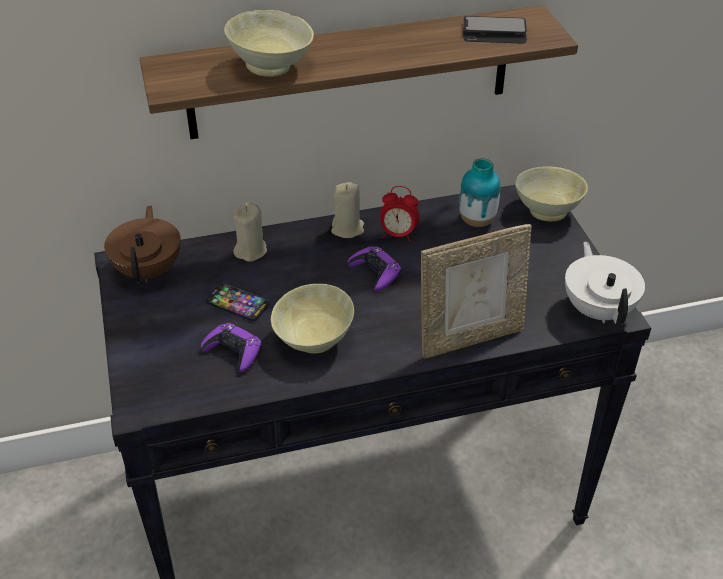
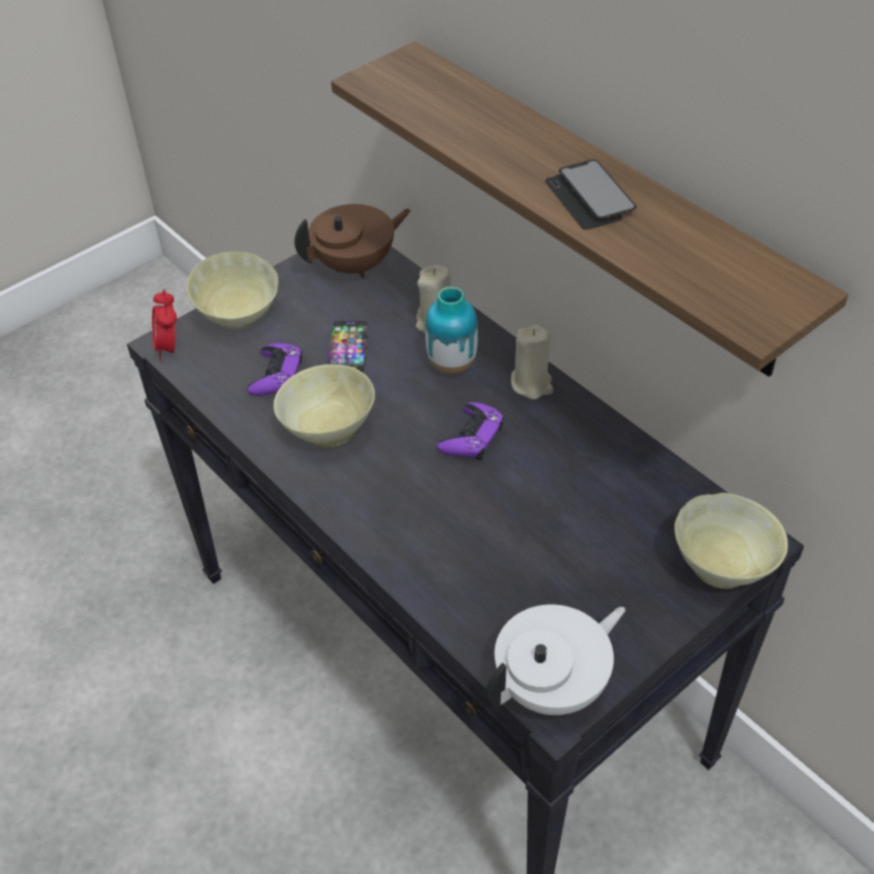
camera: 65 degrees right, 5 degrees up
beige bowl [224,10,314,77] -> beige bowl moved to [186,251,278,329]
alarm clock [380,186,419,242] -> alarm clock moved to [152,289,177,361]
picture frame [421,224,532,359] -> none
vase [459,158,500,227] -> vase moved to [425,286,478,374]
phone [463,16,527,44] -> phone moved to [545,160,636,230]

